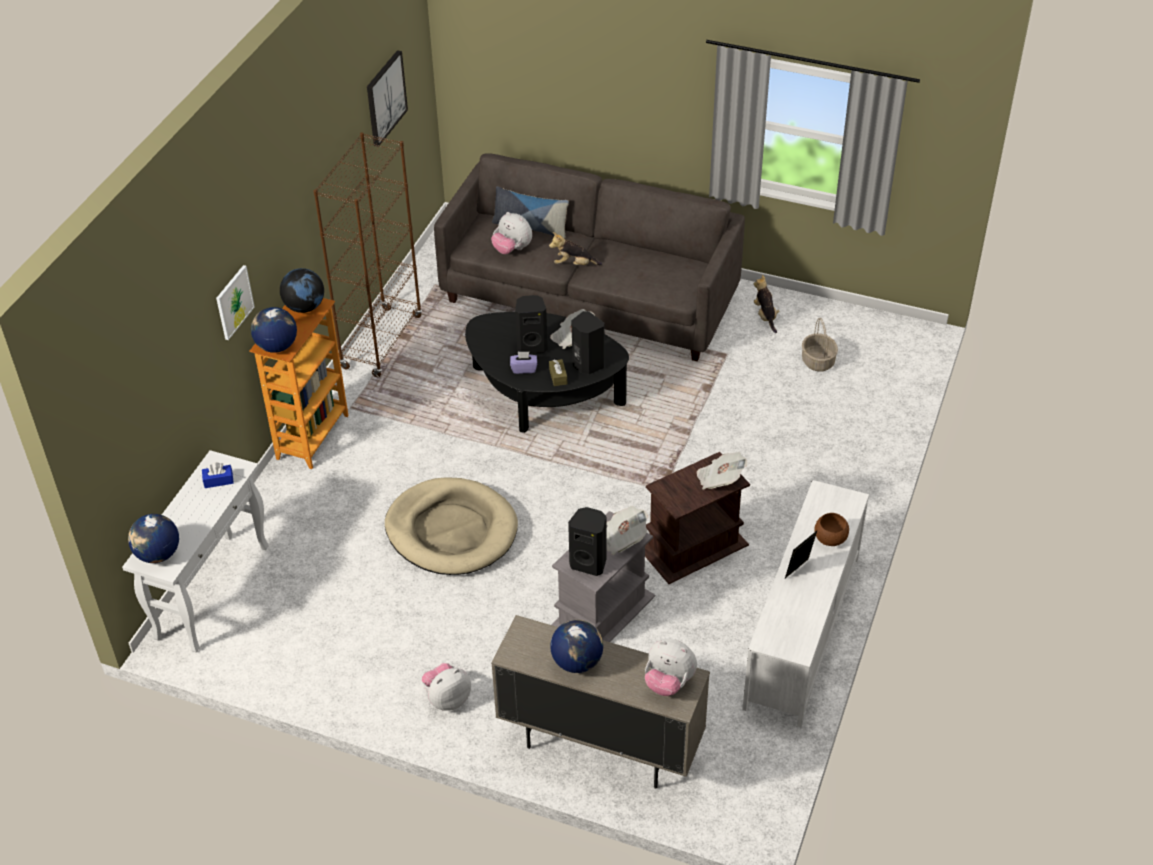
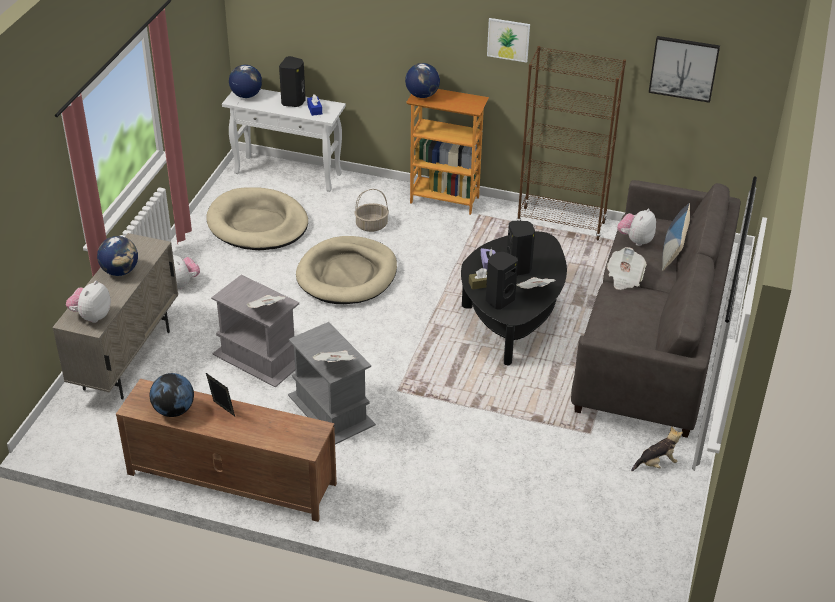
camera: 85 degrees right, 5 degrees down
picture [216,265,255,340] -> picture moved to [487,18,530,63]
globe [280,268,324,313] -> globe moved to [150,373,194,417]
plush toy [549,232,602,265] -> newspaper [607,247,647,290]
black speaker [568,507,607,576] -> black speaker moved to [279,56,306,107]
brown side table [645,452,750,584] -> grey side table [288,322,376,444]
white tv stand [742,480,869,727] -> brown tv stand [116,379,337,522]
basket [802,318,838,372] -> basket moved to [354,189,389,232]
brown bowl [814,513,849,546] -> none
none -> beige dog bed [206,187,308,250]

